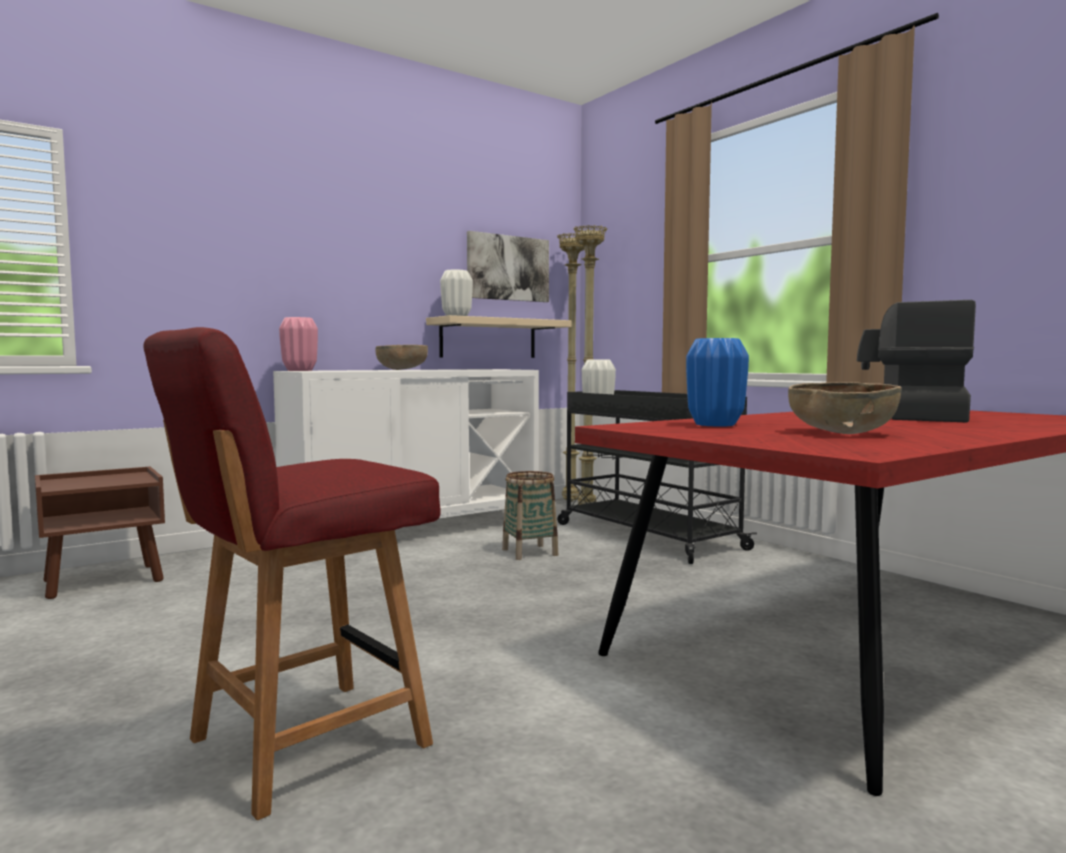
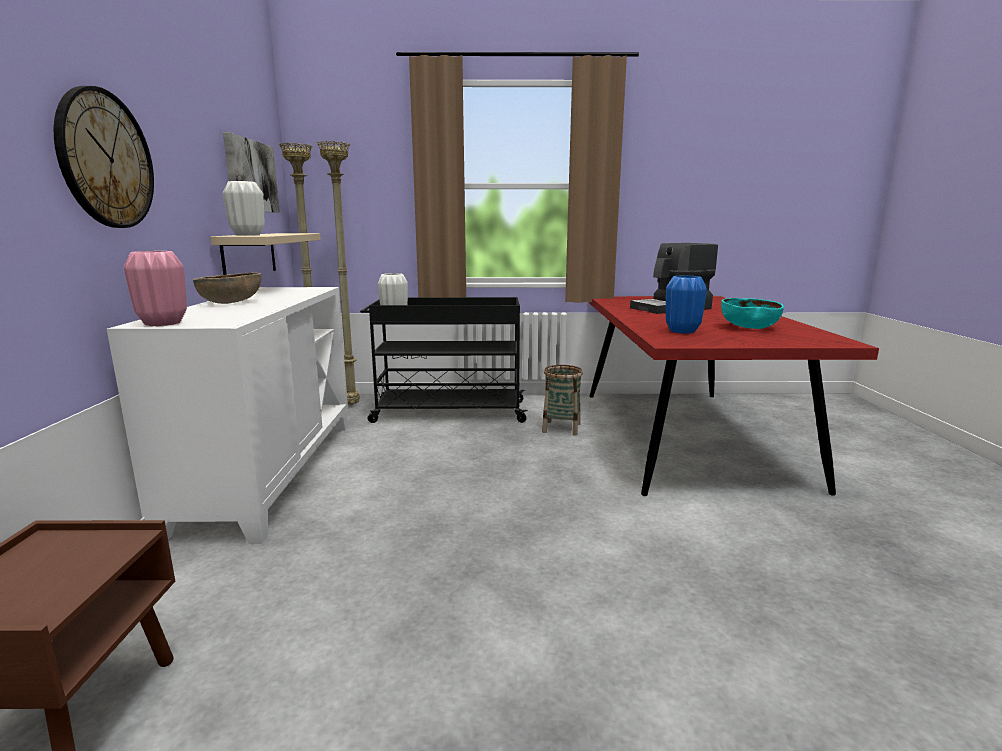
camera: 55 degrees left, 10 degrees up
red chair [143,327,441,820] -> none
basket [502,471,558,560] -> basket moved to [542,365,583,436]
brown bowl [788,382,901,434] -> turquoise bowl [721,298,784,329]
none -> wall clock [54,86,154,228]

